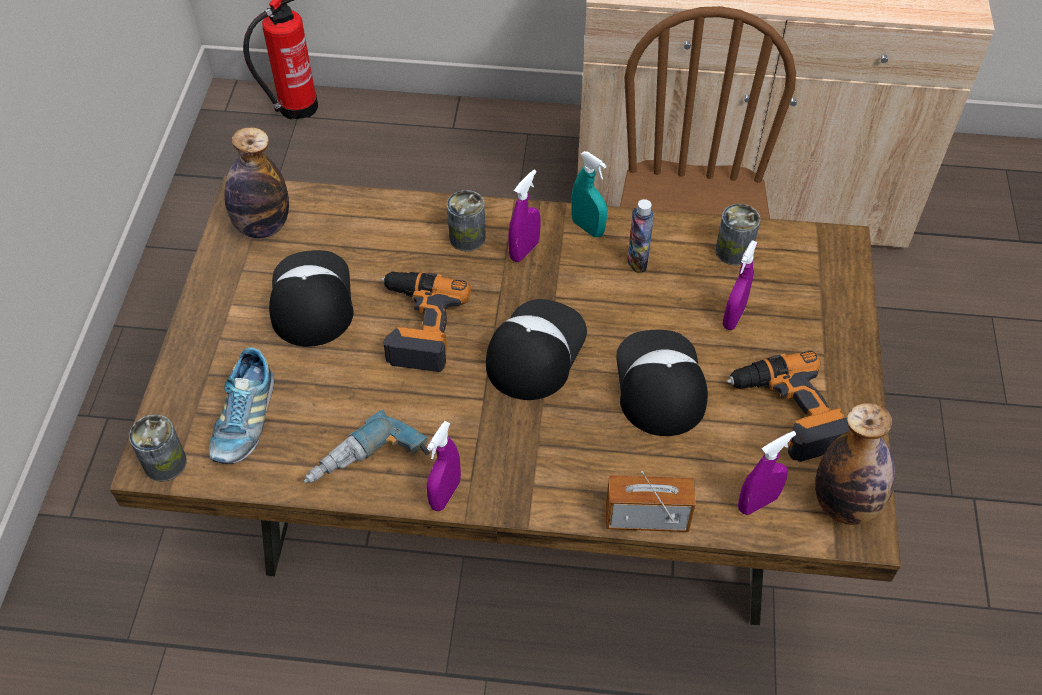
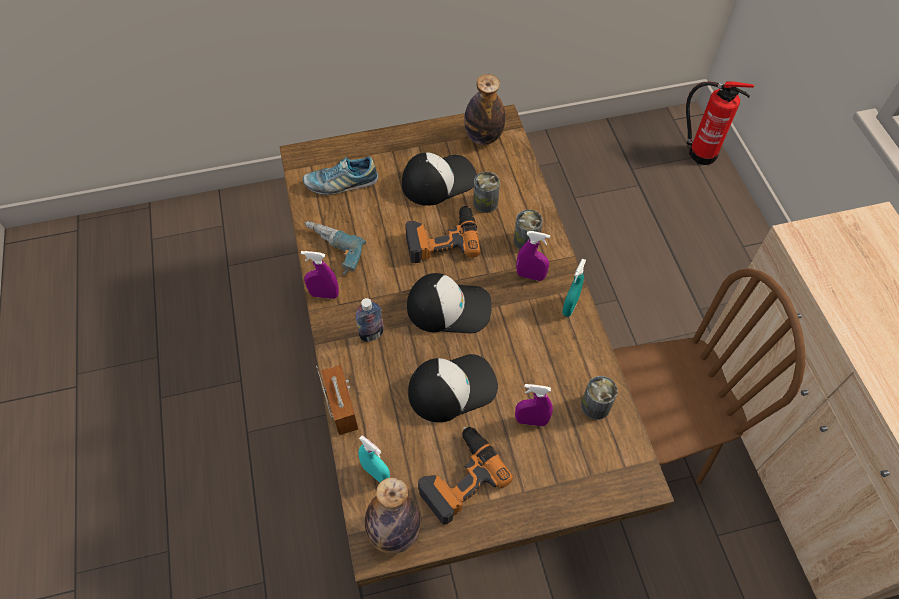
camera: 70 degrees right, 5 degrees up
can [129,415,187,482] -> can moved to [473,172,500,213]
bottle [627,199,654,273] -> bottle moved to [356,298,384,342]
purple spray bottle [738,431,796,515] -> turquoise spray bottle [358,435,390,483]

